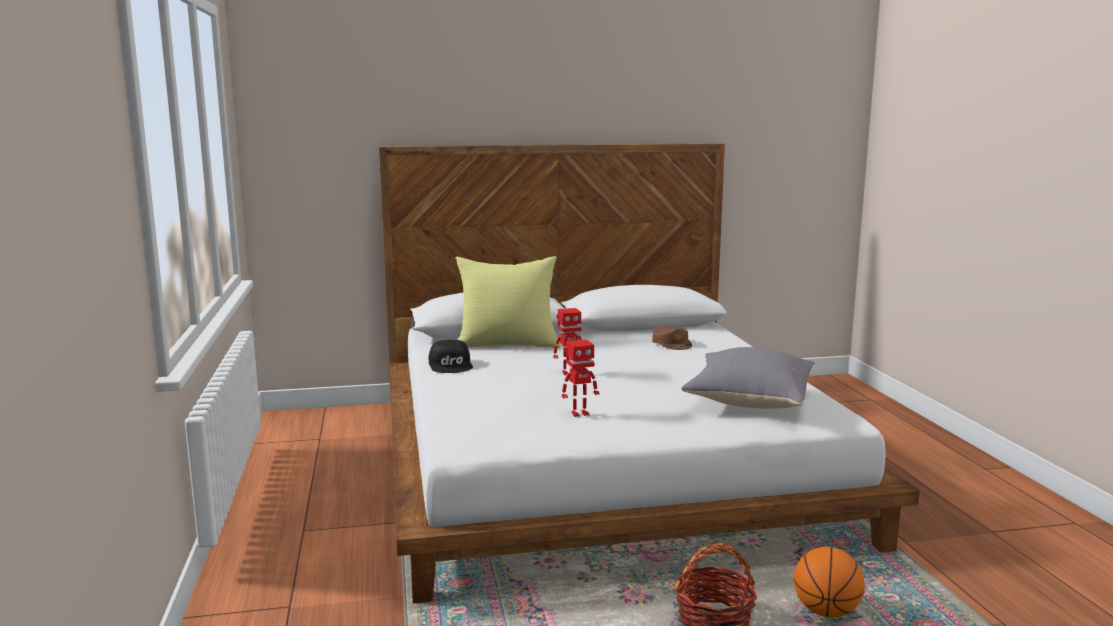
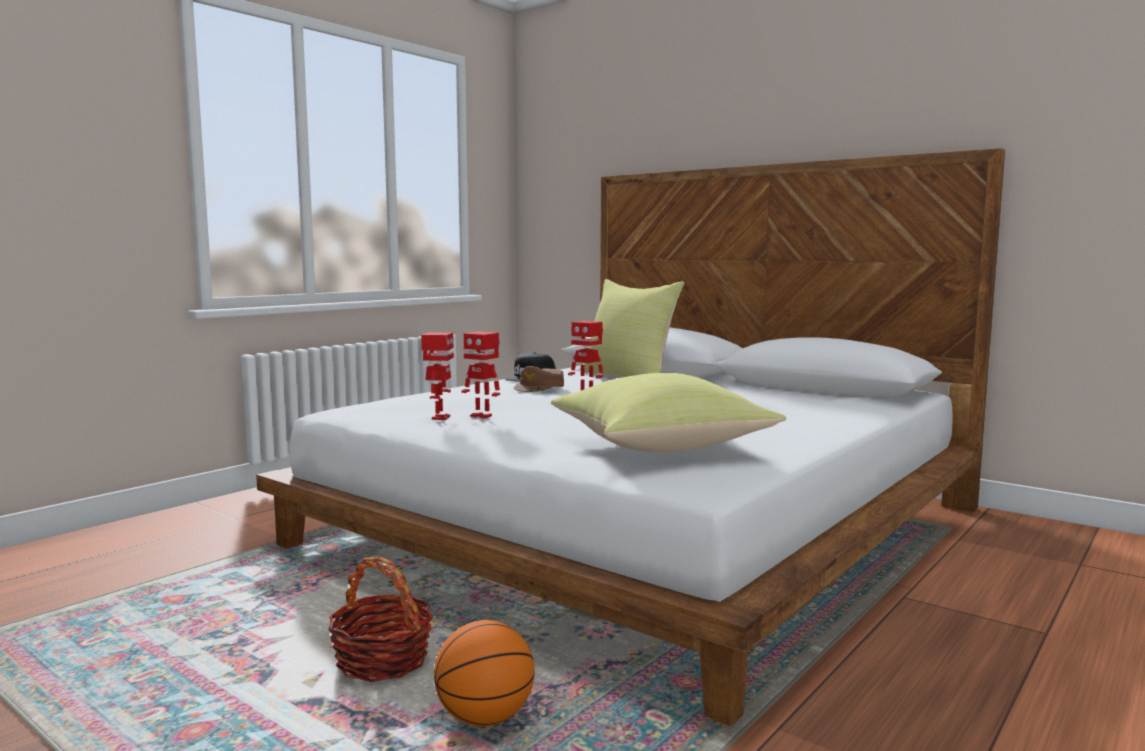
camera: 50 degrees right, 5 degrees down
brown cap [652,326,692,350] -> brown cap moved to [514,366,564,392]
grey pillow [681,347,815,409] -> yellow pillow [551,373,787,452]
none -> toy robot [421,332,454,420]

